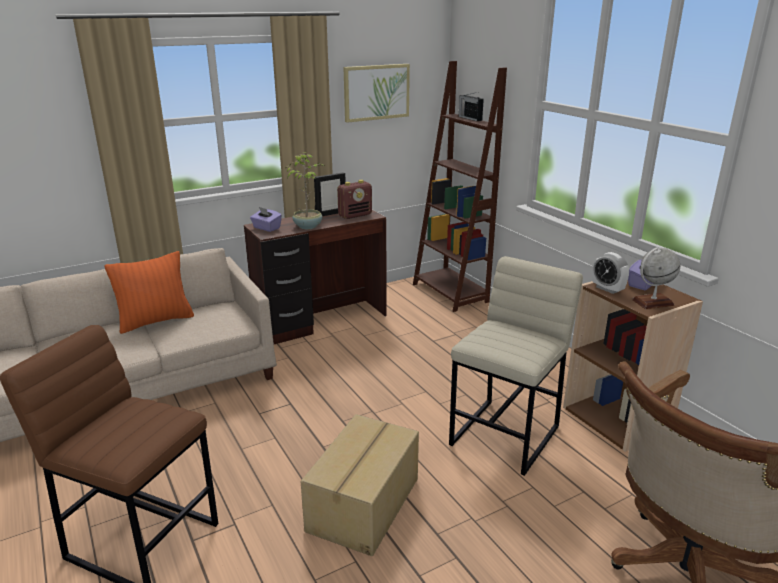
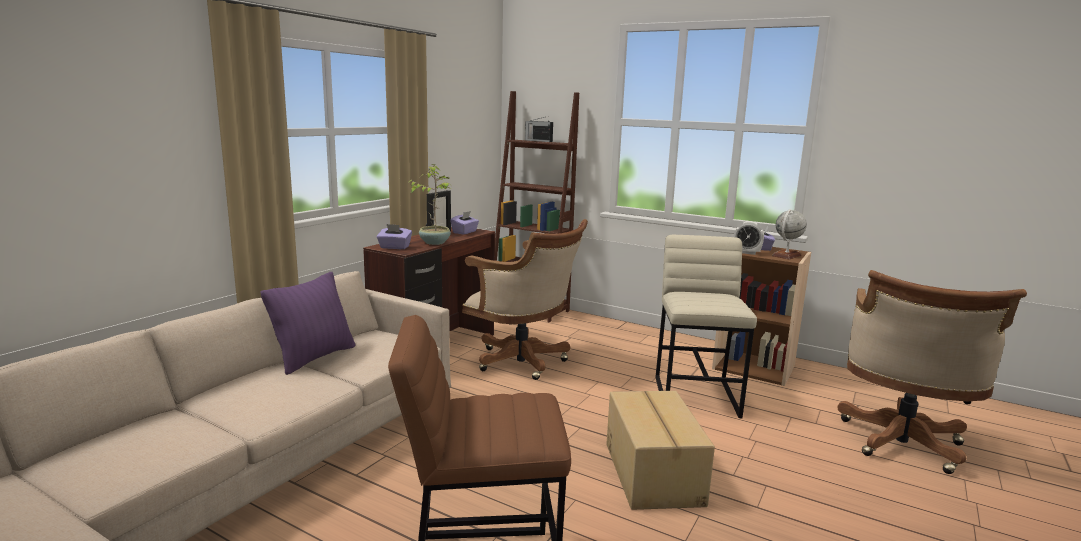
camera: 30 degrees left, 10 degrees down
orange pillow [104,251,194,334] -> purple pillow [261,272,355,375]
radio [337,180,372,219] -> purple tissue box [450,211,479,234]
picture [343,64,410,123] -> none
none -> office chair [462,219,588,380]

